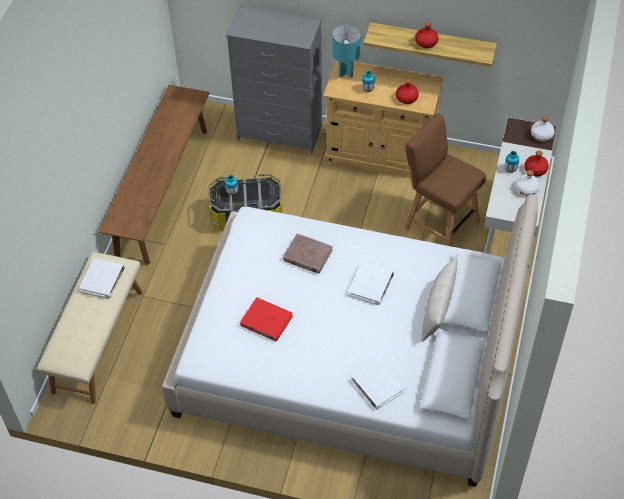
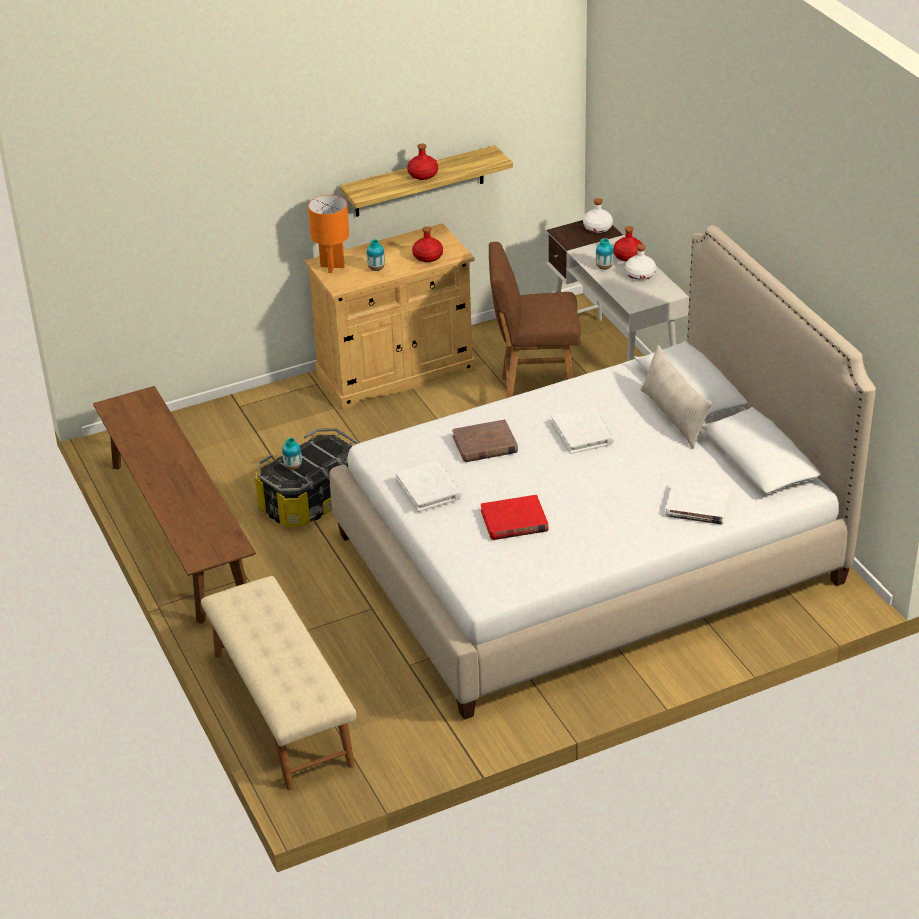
camera: 40 degrees left, 15 degrees down
white book [79,258,125,298] -> white book moved to [396,461,462,512]
grey dresser [226,5,322,154] -> none
turquoise table lamp [332,25,361,78] -> orange table lamp [308,195,349,273]

